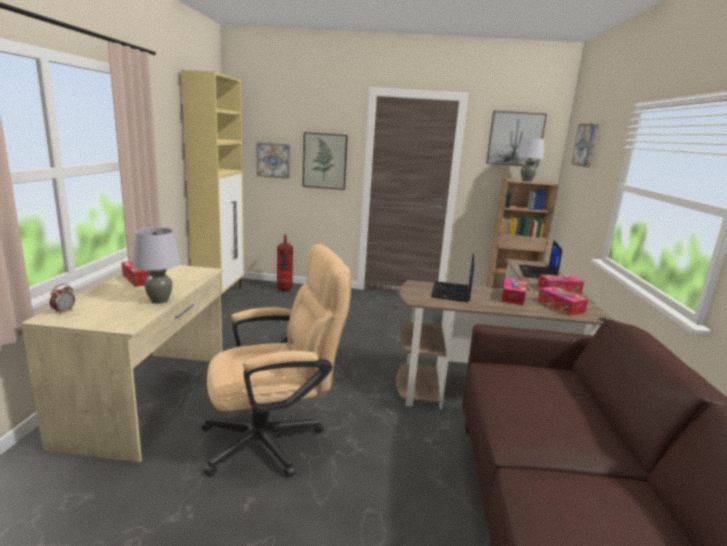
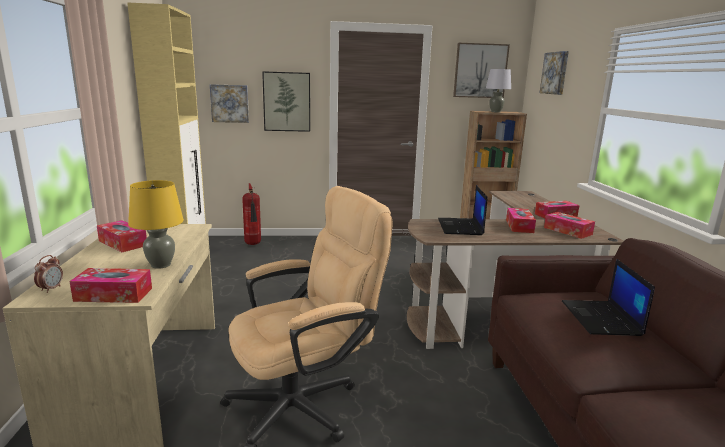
camera: 10 degrees left, 0 degrees up
grey table lamp [133,227,181,304] -> yellow table lamp [128,180,184,269]
laptop [519,240,563,278] -> laptop moved to [562,259,655,336]
none -> tissue box [70,268,152,303]

